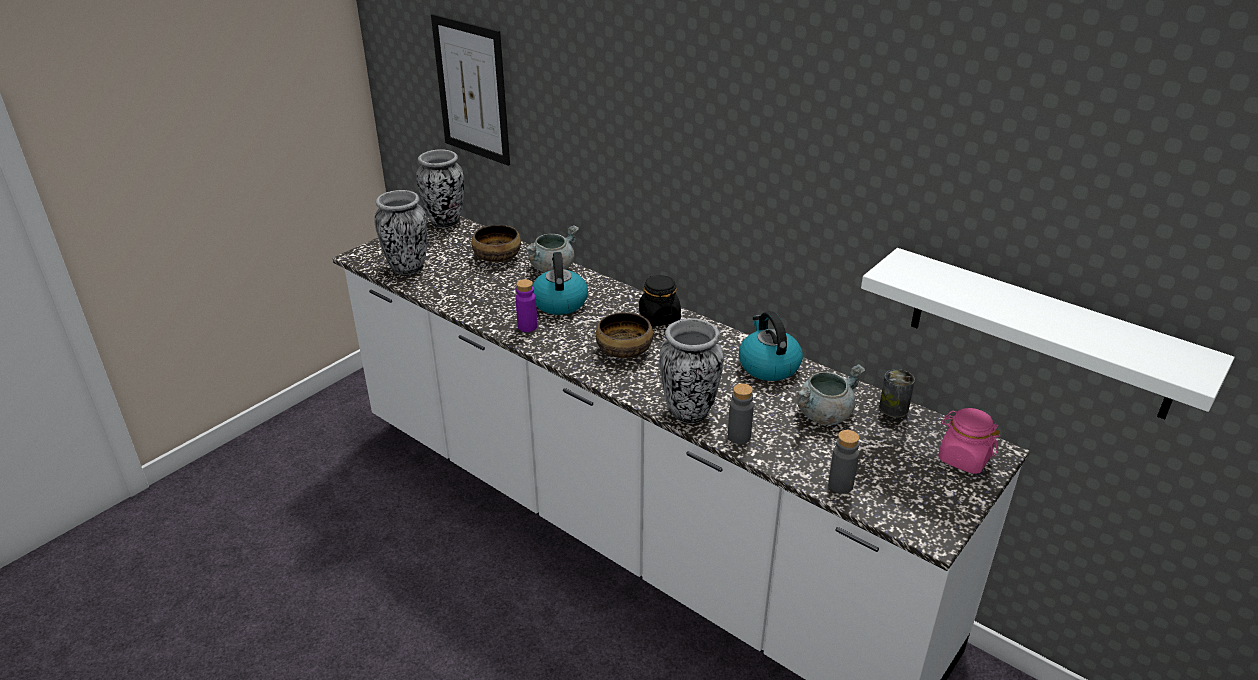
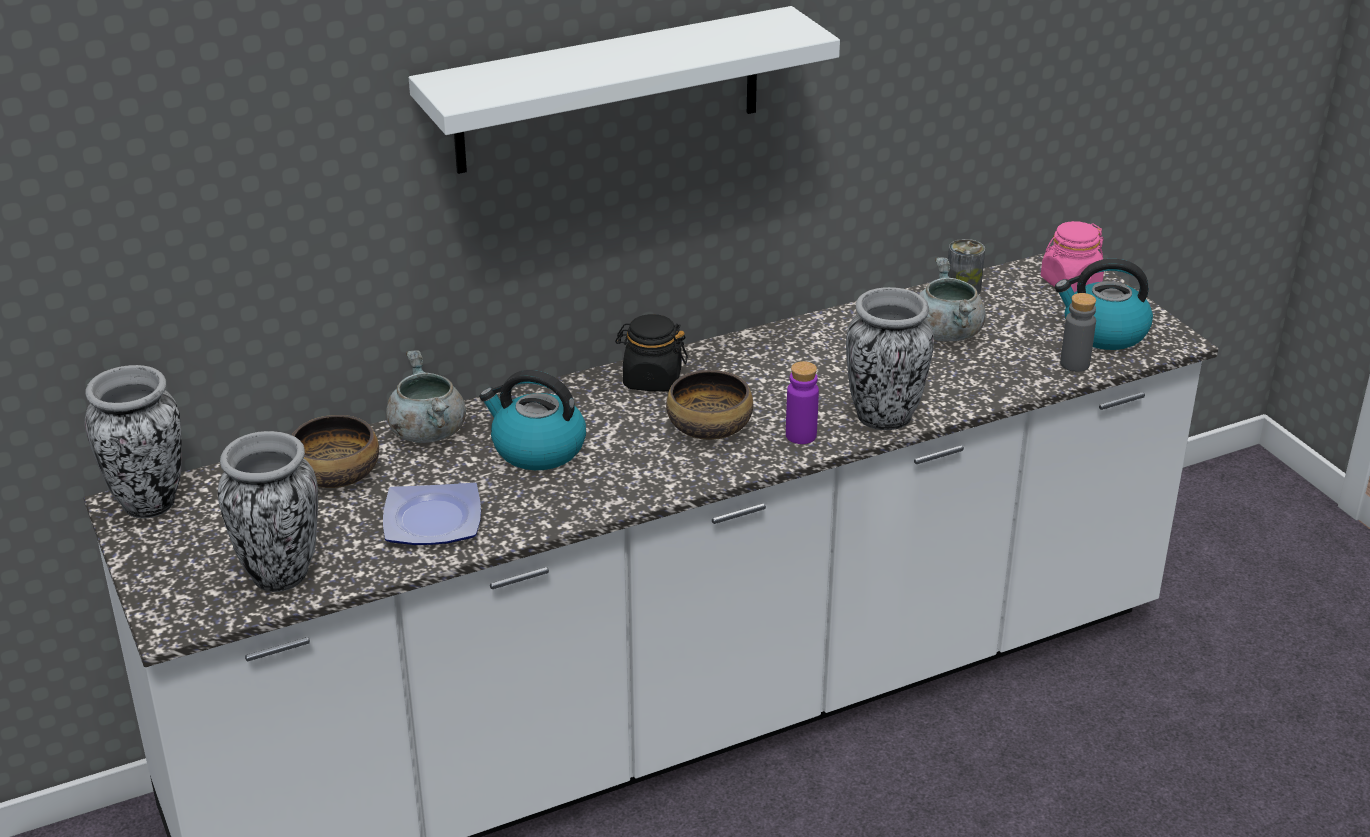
camera: 65 degrees left, 0 degrees up
picture [431,14,510,166] -> none
purple bottle [516,279,537,332] -> purple bottle moved to [786,361,819,444]
grey bottle [728,383,754,444] -> none
kettle [739,311,803,381] -> kettle moved to [1055,259,1153,350]
white shelf [861,248,1235,419] -> white shelf moved to [409,6,840,174]
none -> plate [383,483,481,545]

